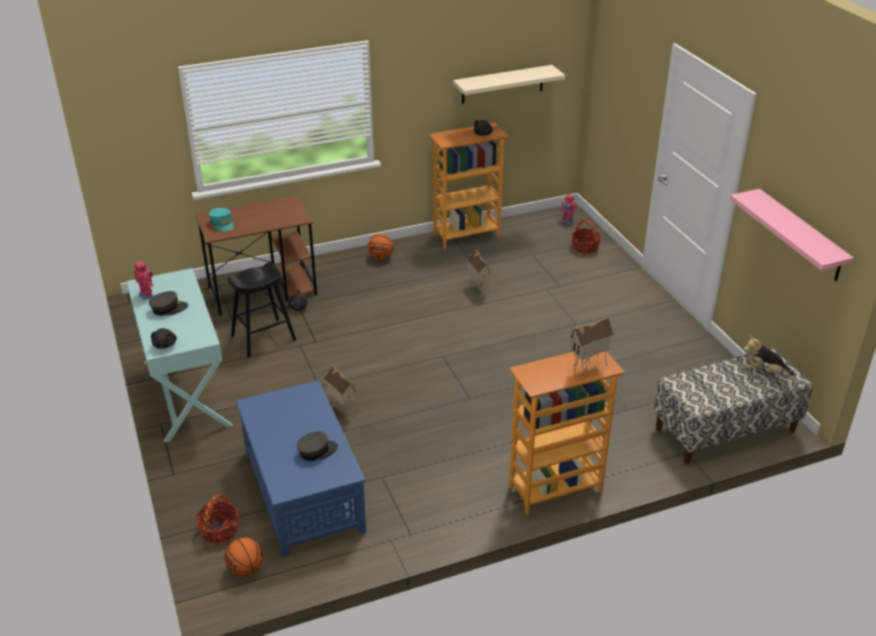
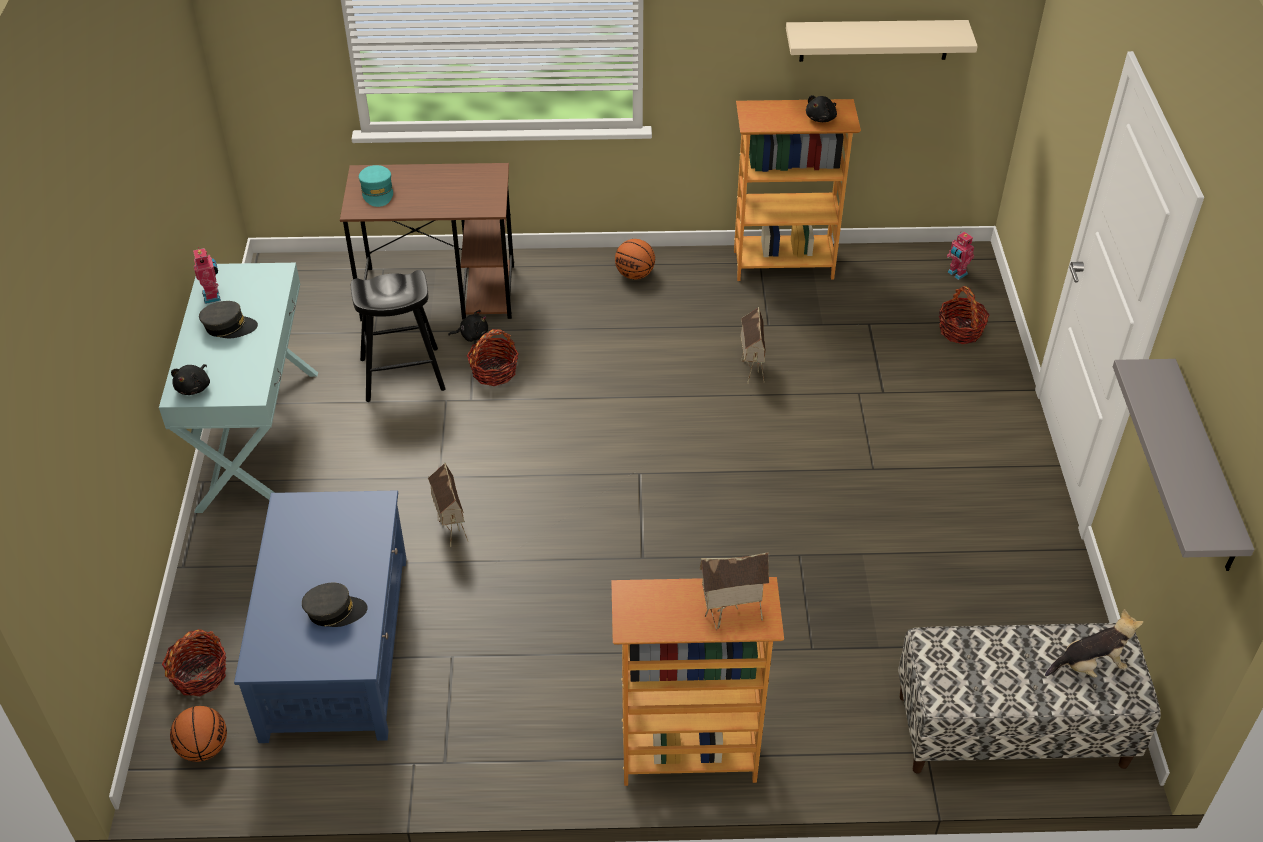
camera: 20 degrees right, 10 degrees up
pink shelf [730,189,854,281] -> grey shelf [1113,359,1255,571]
plush toy [743,335,795,375] -> plush toy turned 135 degrees clockwise [1045,609,1143,678]
none -> basket [467,329,518,386]

